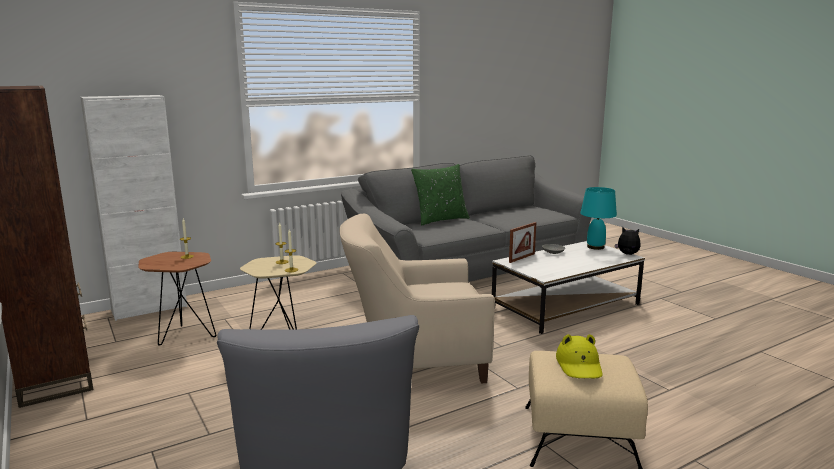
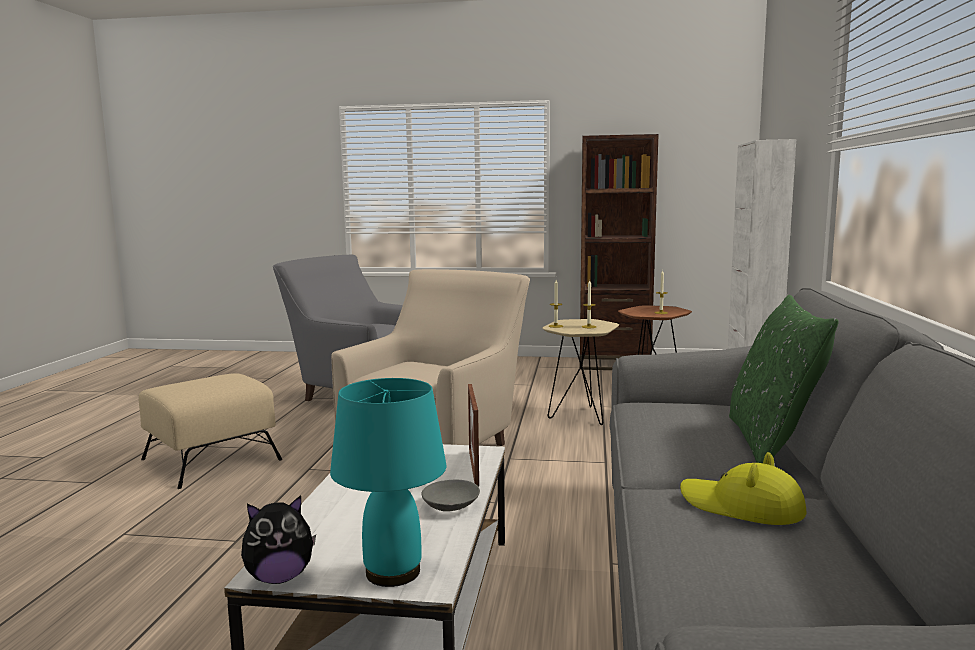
camera: 130 degrees right, 5 degrees down
yellow hat [556,334,603,378] -> yellow hat moved to [680,452,806,525]

